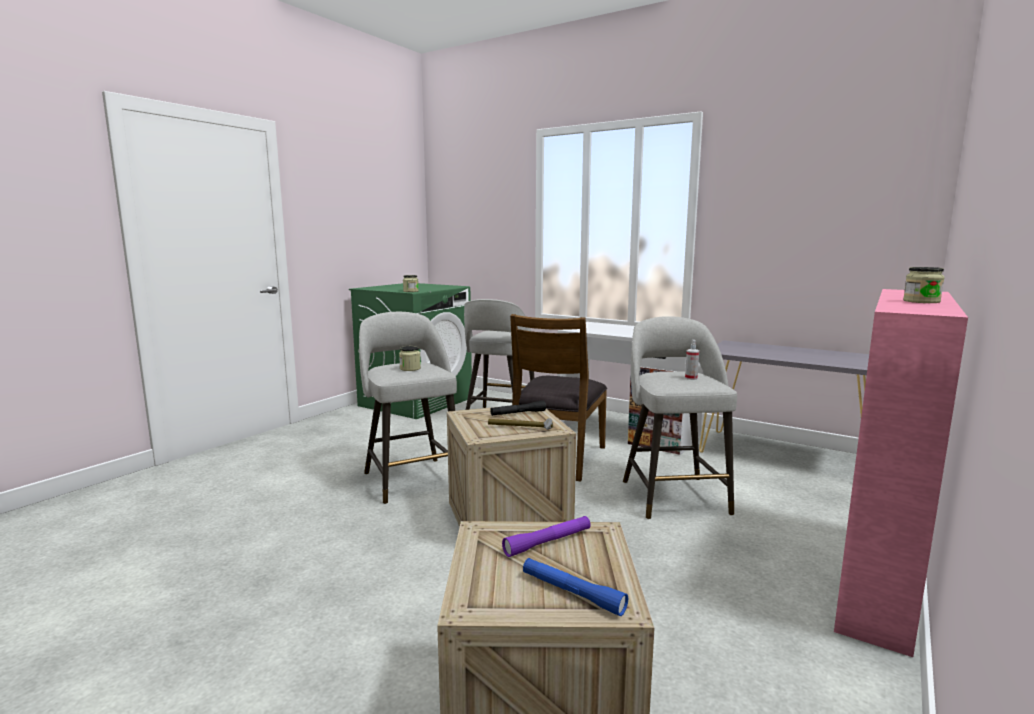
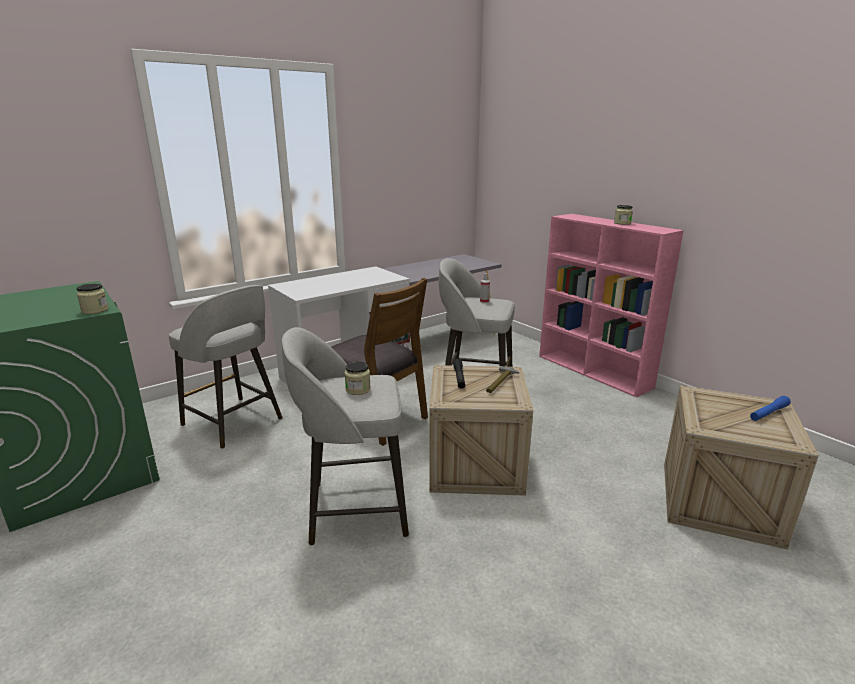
camera: 70 degrees left, 10 degrees up
purple flashlight [502,516,591,557] -> none

